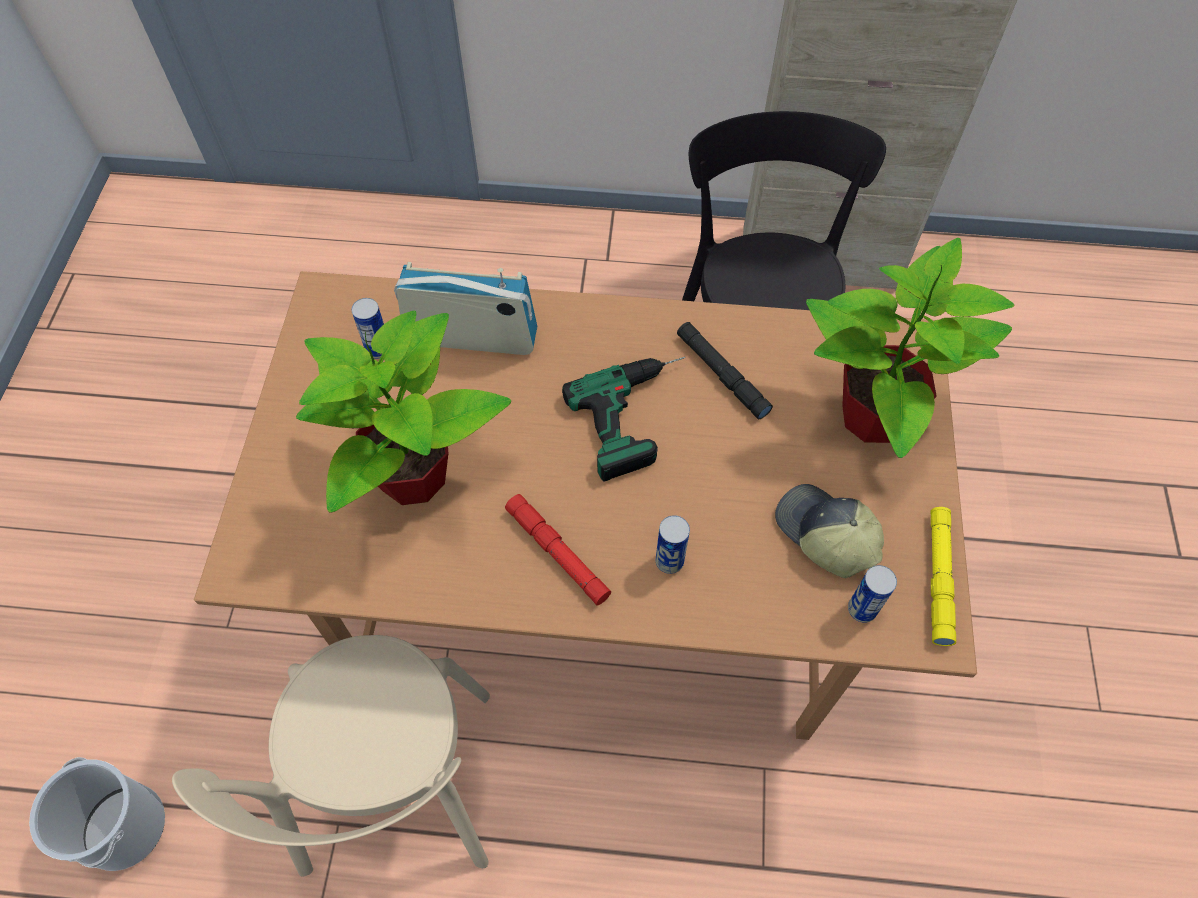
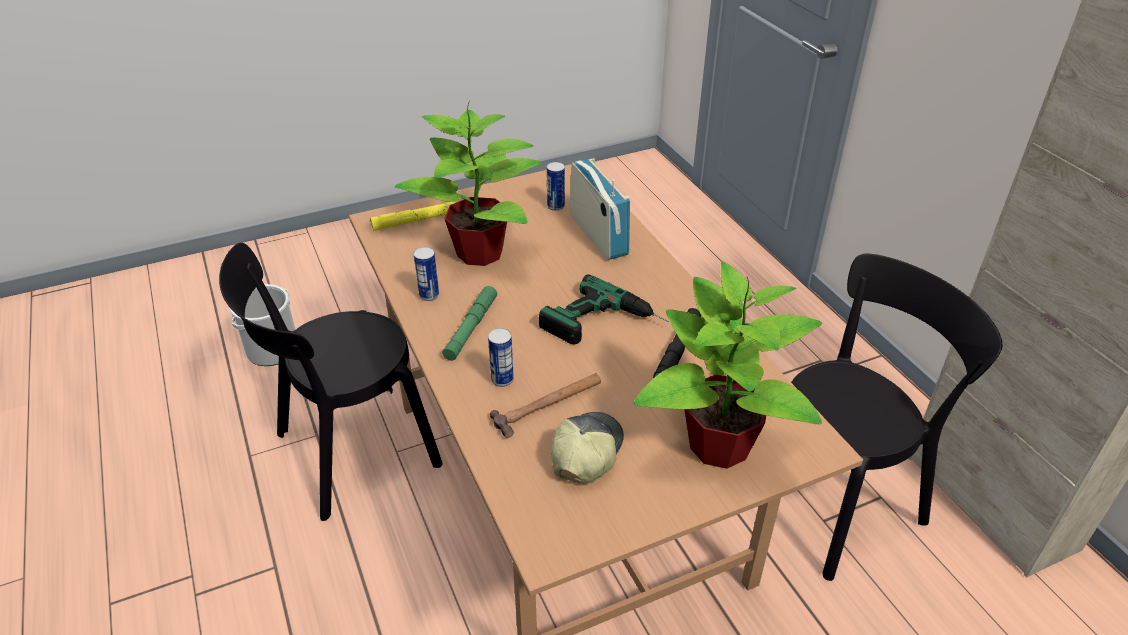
camera: 60 degrees right, 20 degrees down
beige chair [172,635,490,877] -> black chair [219,243,443,521]
red flashlight [505,494,611,606] -> green flashlight [442,286,497,361]
can [848,565,897,623] -> can moved to [414,247,439,301]
yellow flashlight [931,507,956,646] -> yellow flashlight moved to [370,202,456,231]
none -> hammer [490,373,601,438]

